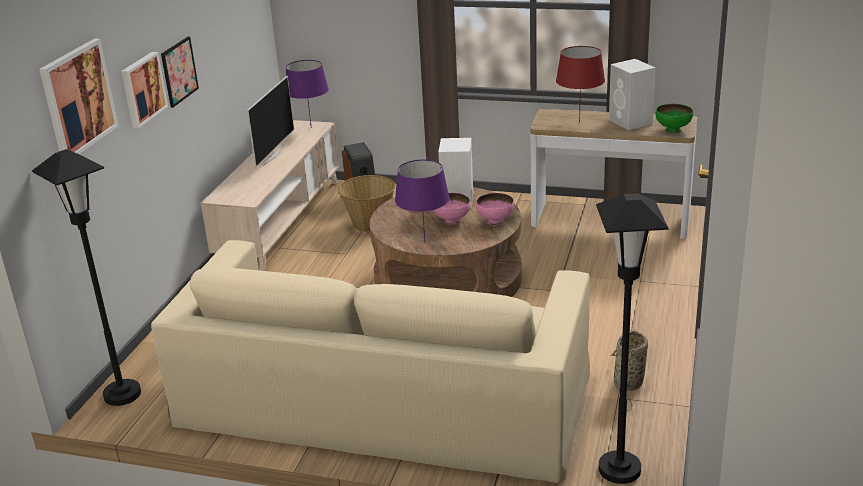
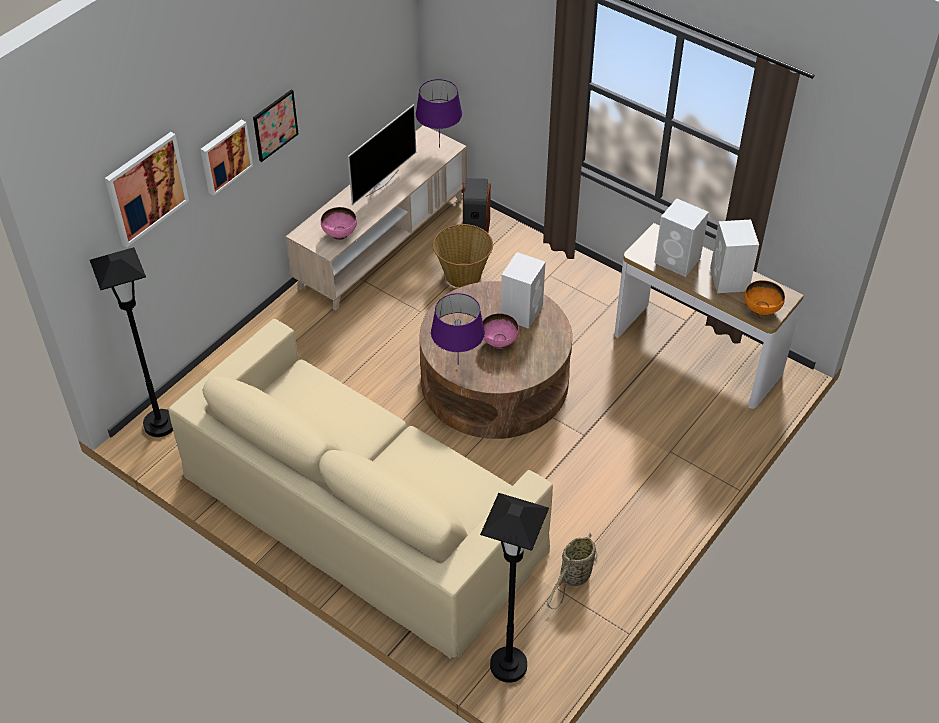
camera: 20 degrees right, 20 degrees up
pink bowl [476,193,514,225] -> pink bowl moved to [321,207,357,240]
red table lamp [556,46,605,122] -> white speaker [655,198,709,277]
green bowl [655,104,693,134] -> orange bowl [744,280,785,317]

